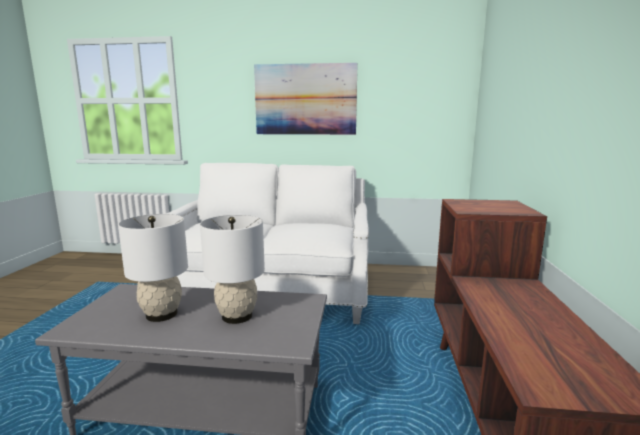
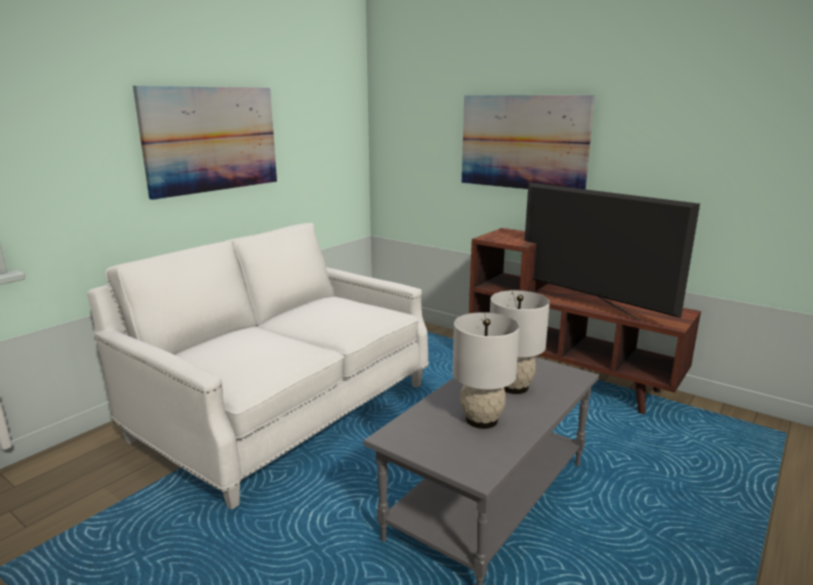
camera: 60 degrees left, 5 degrees up
none -> picture [462,95,595,189]
none -> television [525,183,700,322]

